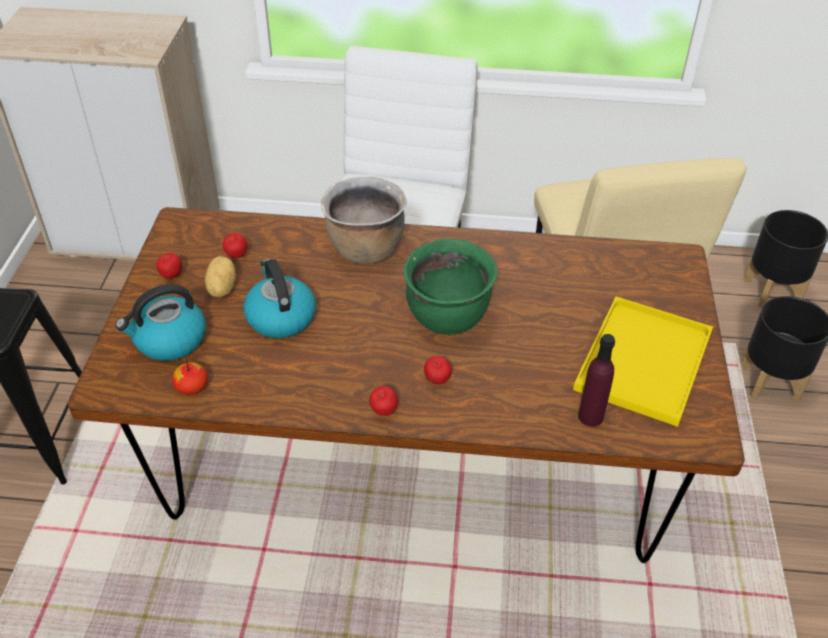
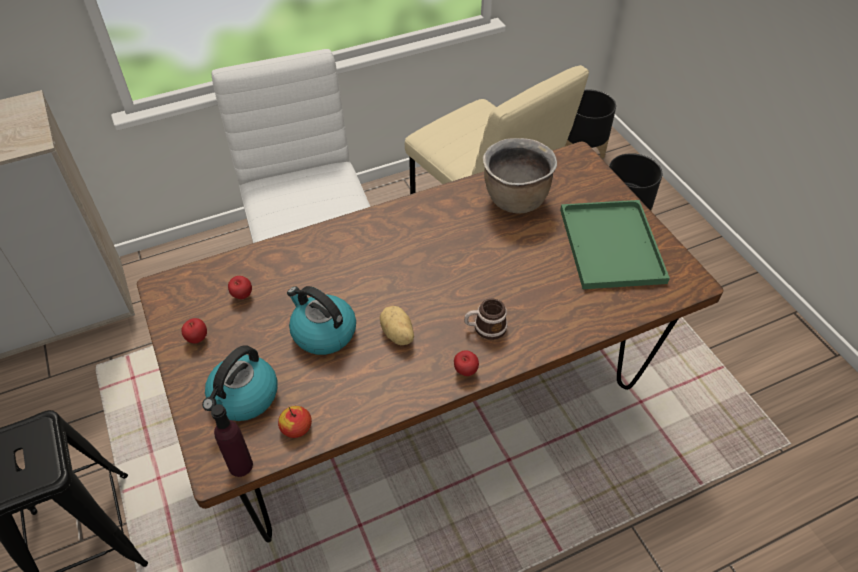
camera: 30 degrees left, 5 degrees up
potato [205,256,236,297] -> potato moved to [380,306,414,345]
brown cooking pot [321,177,407,264] -> brown cooking pot moved to [483,138,557,214]
green cooking pot [404,239,498,335] -> none
apple [424,356,452,384] -> mug [464,298,507,340]
yellow tray [573,296,713,427] -> green tray [560,200,670,289]
purple bottle [578,334,615,427] -> purple bottle moved to [211,404,253,477]

